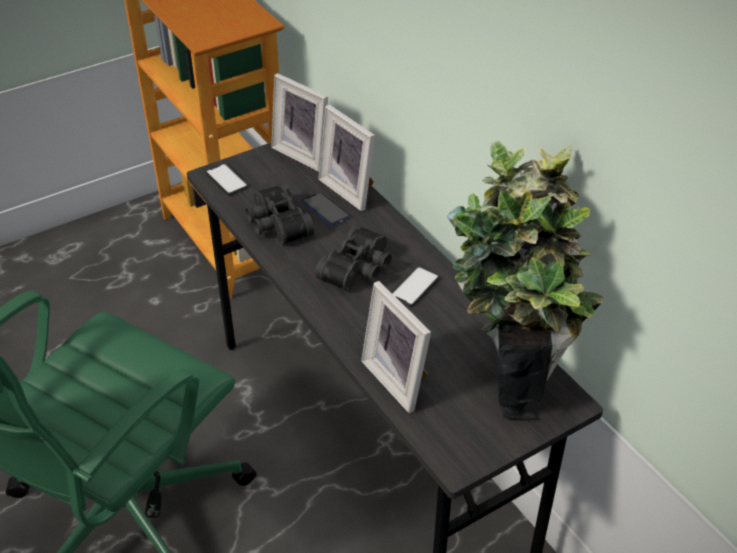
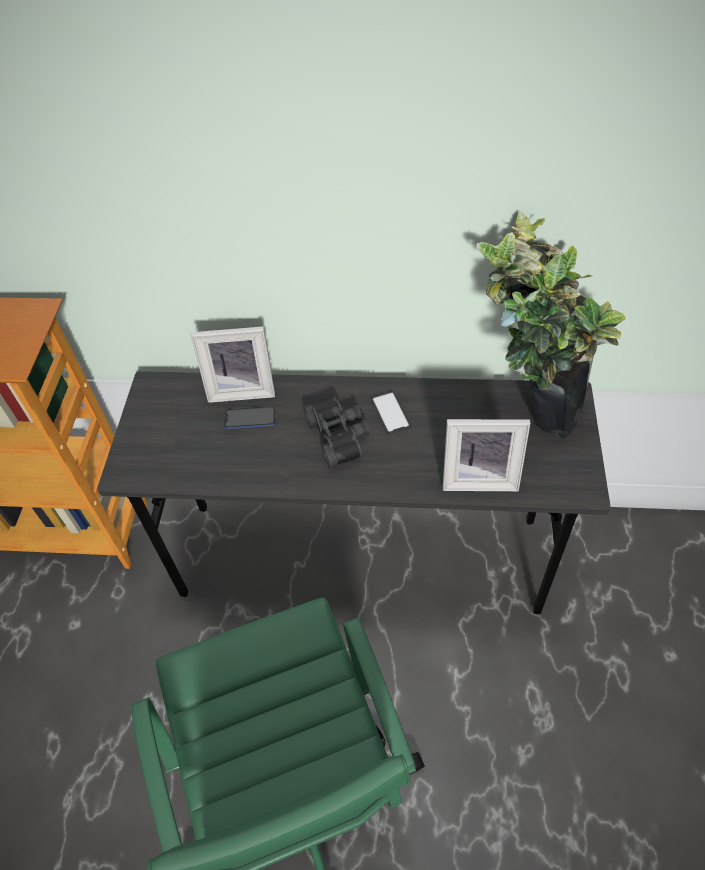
camera: 50 degrees left, 10 degrees up
phone [205,163,249,195] -> none
black binoculars [245,183,314,245] -> none
picture frame [271,73,328,172] -> none

